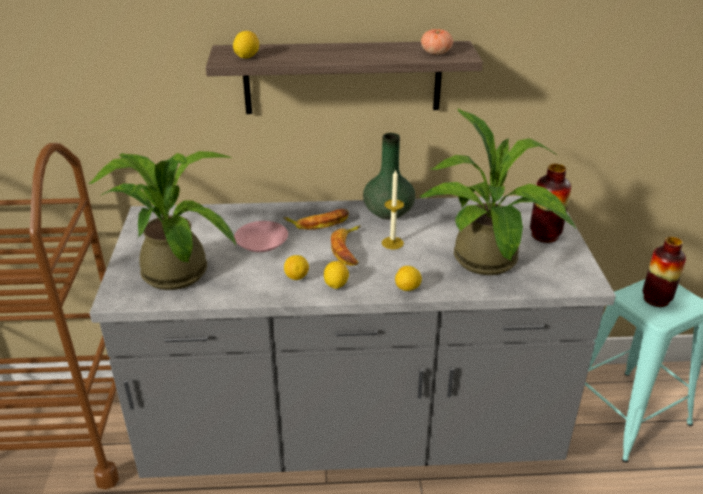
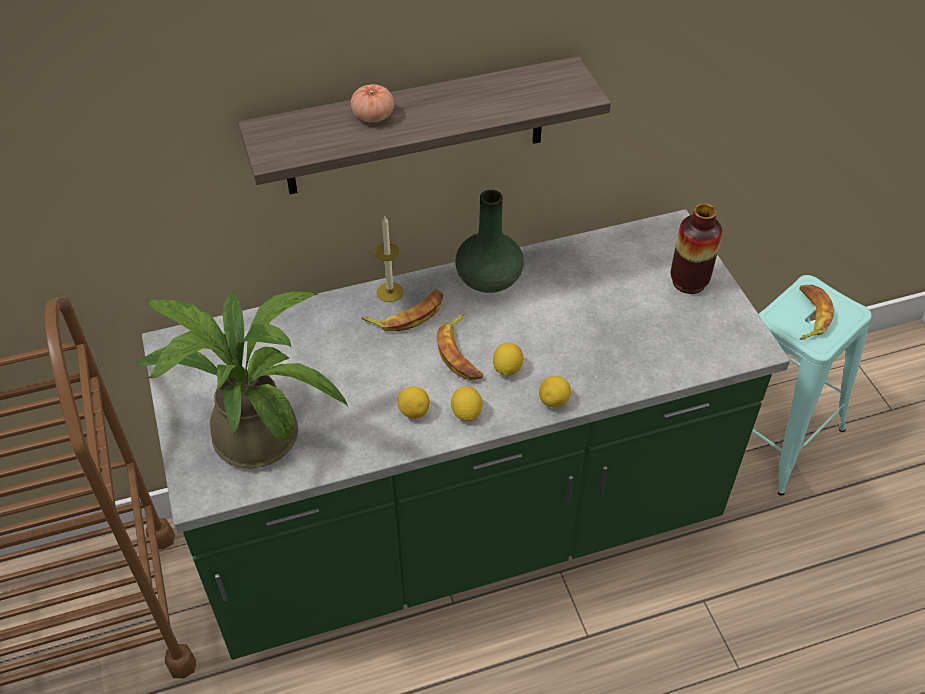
camera: 15 degrees left, 15 degrees up
grey counter [90,196,616,478] -> green counter [142,209,790,660]
lemon [233,31,259,58] -> lemon moved to [493,343,524,376]
pink plate [234,221,288,252] -> none
candle [382,169,404,249] -> candle moved to [375,215,404,302]
potted plant [419,108,576,275] -> none
tomato [421,29,453,55] -> tomato moved to [350,84,394,123]
vase [643,237,686,307] -> banana [799,285,834,340]

